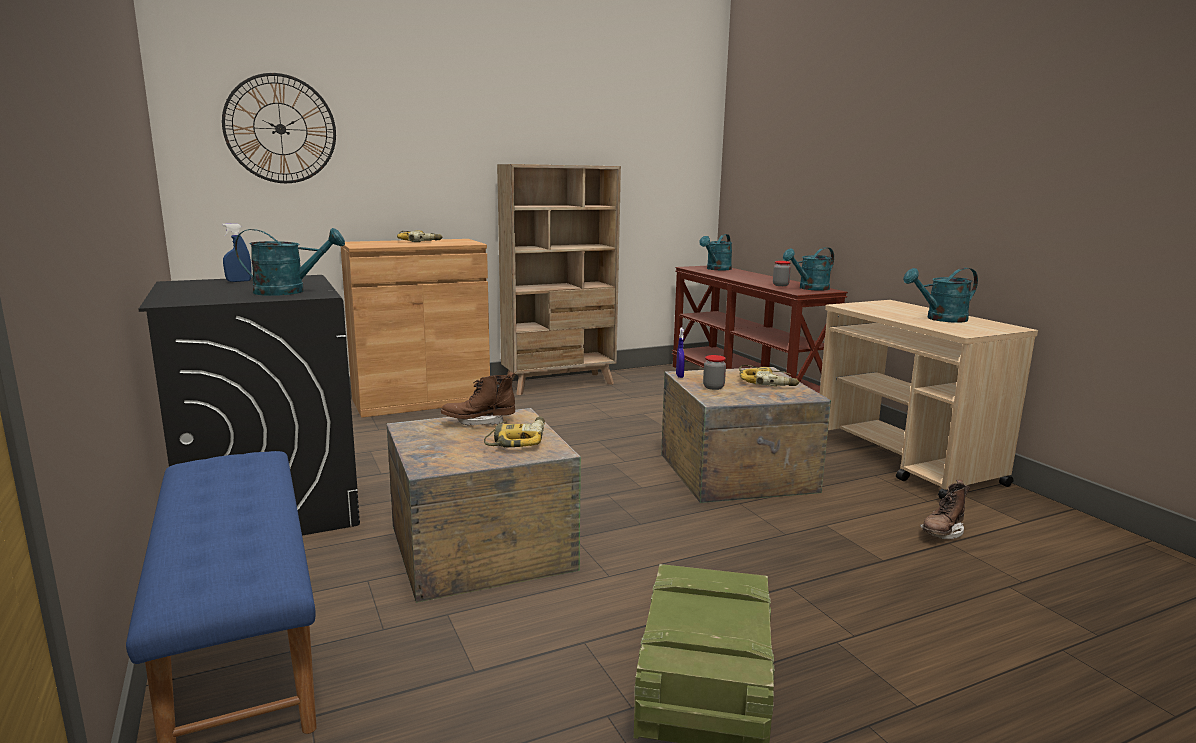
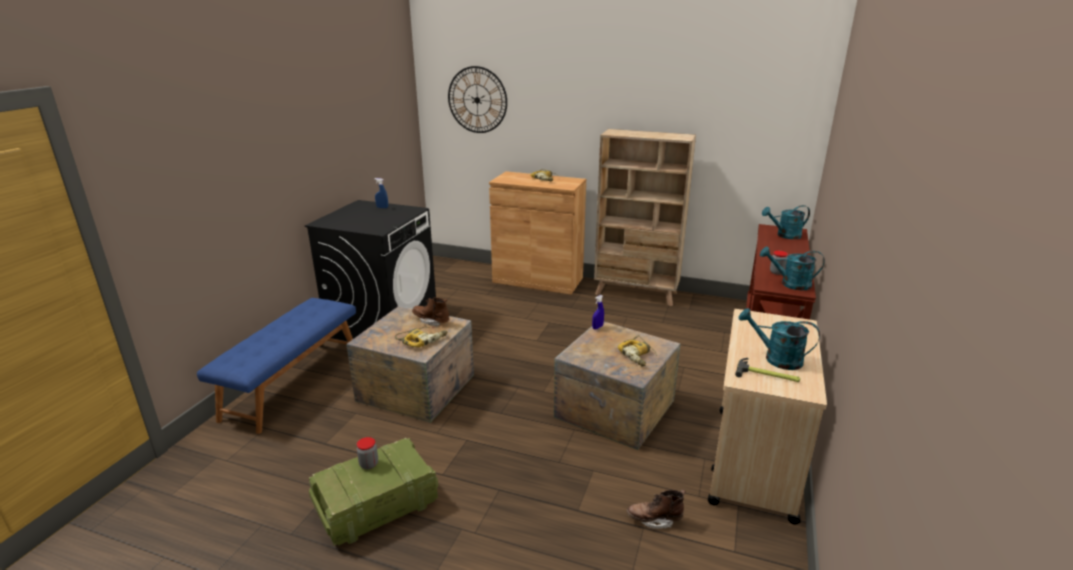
camera: 45 degrees right, 10 degrees up
turquoise watering can [235,228,345,296] -> none
jar [703,355,726,390] -> jar moved to [357,437,378,469]
none -> hammer [735,358,800,382]

